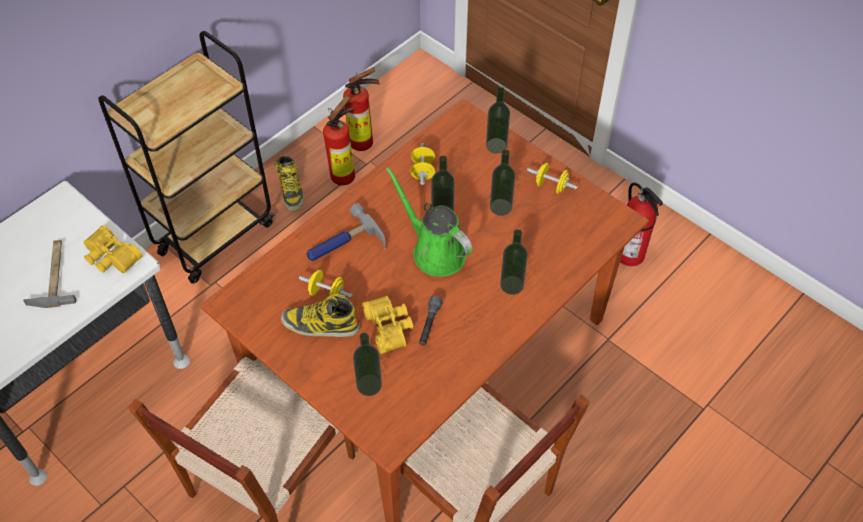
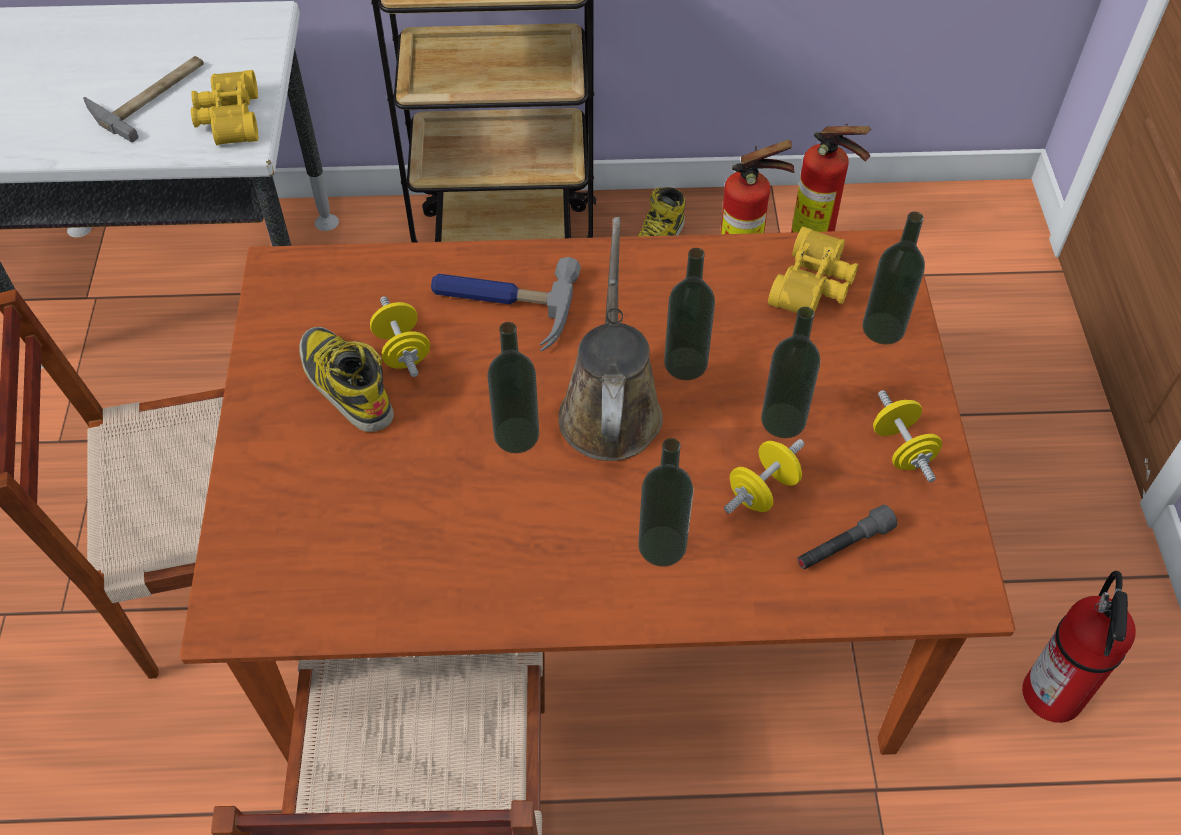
camera: 45 degrees right, 0 degrees up
bottle [353,333,382,396] -> bottle moved to [488,322,539,453]
yellow binoculars [362,296,413,354] -> yellow binoculars moved to [768,227,858,313]
green watering can [386,167,473,277] -> brown watering can [558,217,663,461]
yellow dumbbell [411,143,435,185] -> yellow dumbbell moved to [724,439,805,514]
grey flashlight [419,295,443,346] -> grey flashlight moved to [797,505,897,569]

